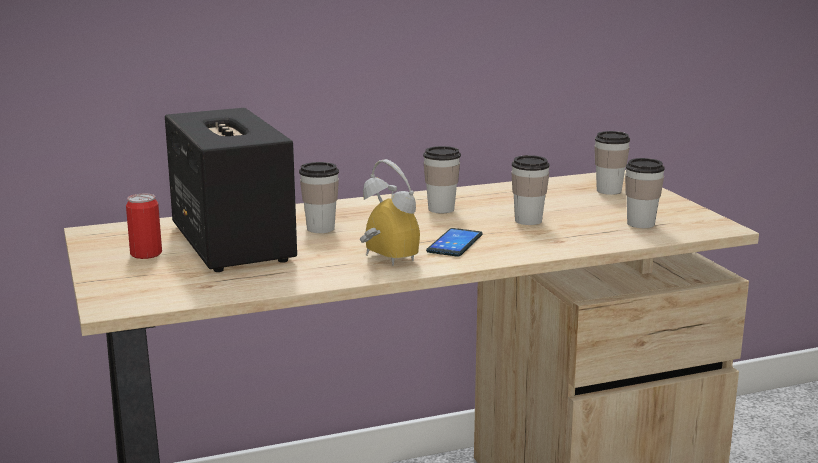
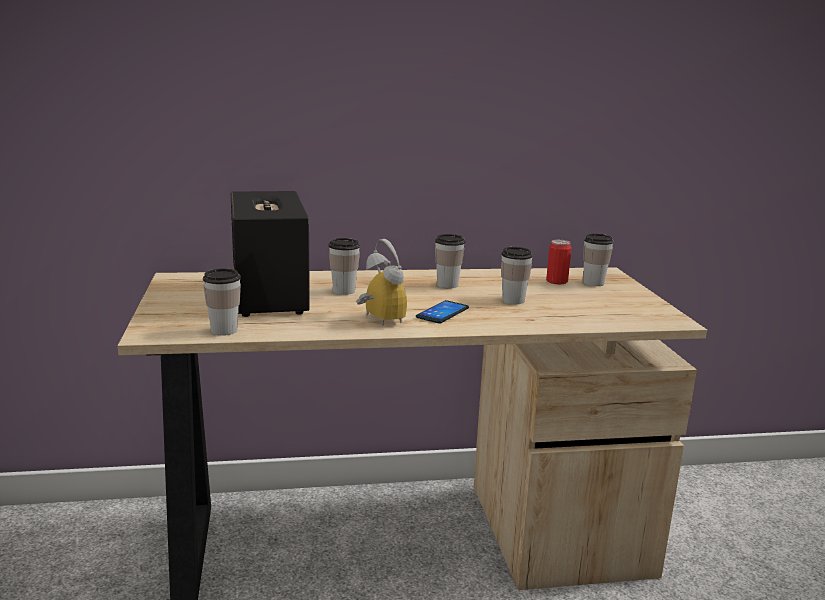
camera: 10 degrees right, 0 degrees up
can [126,194,162,259] -> can moved to [546,240,572,284]
cup [625,158,664,228] -> cup moved to [203,268,241,336]

